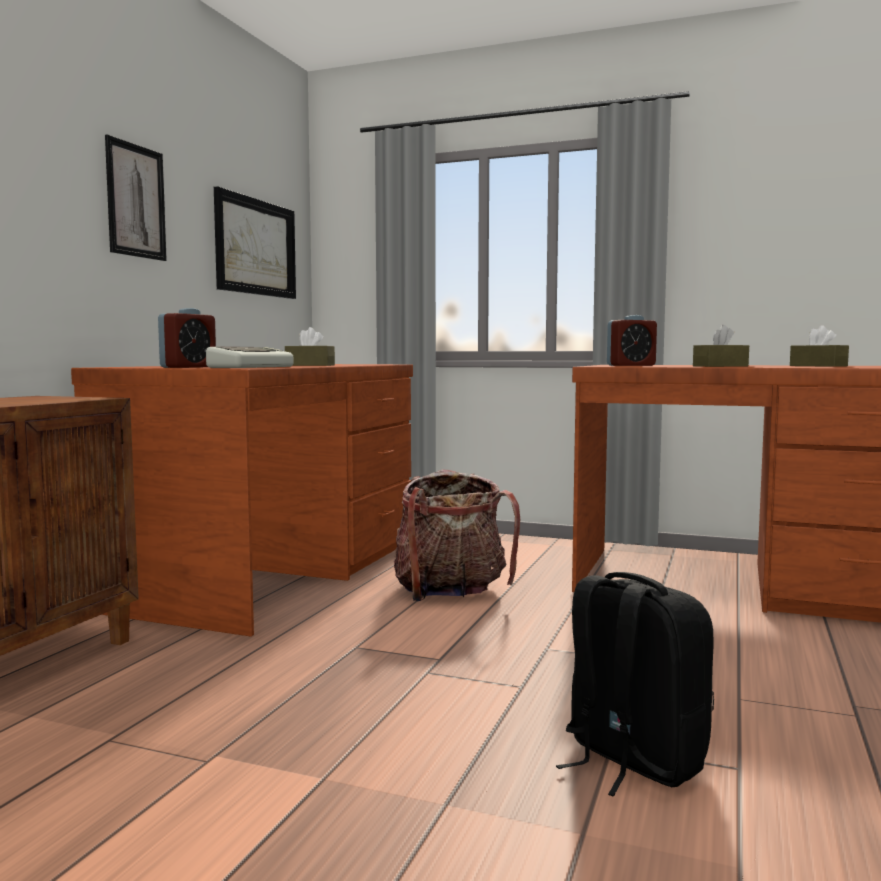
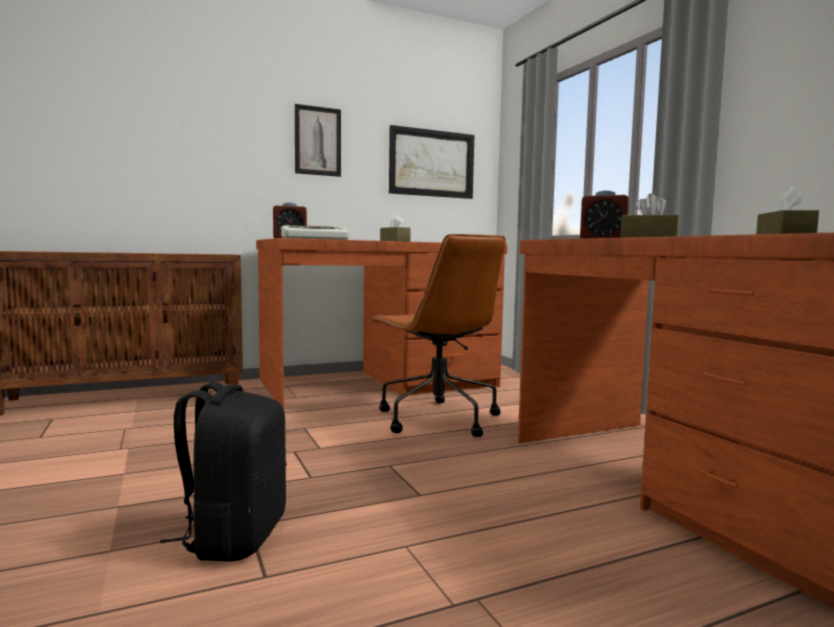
camera: 45 degrees right, 0 degrees up
backpack [394,469,520,601] -> brown office chair [370,234,506,437]

